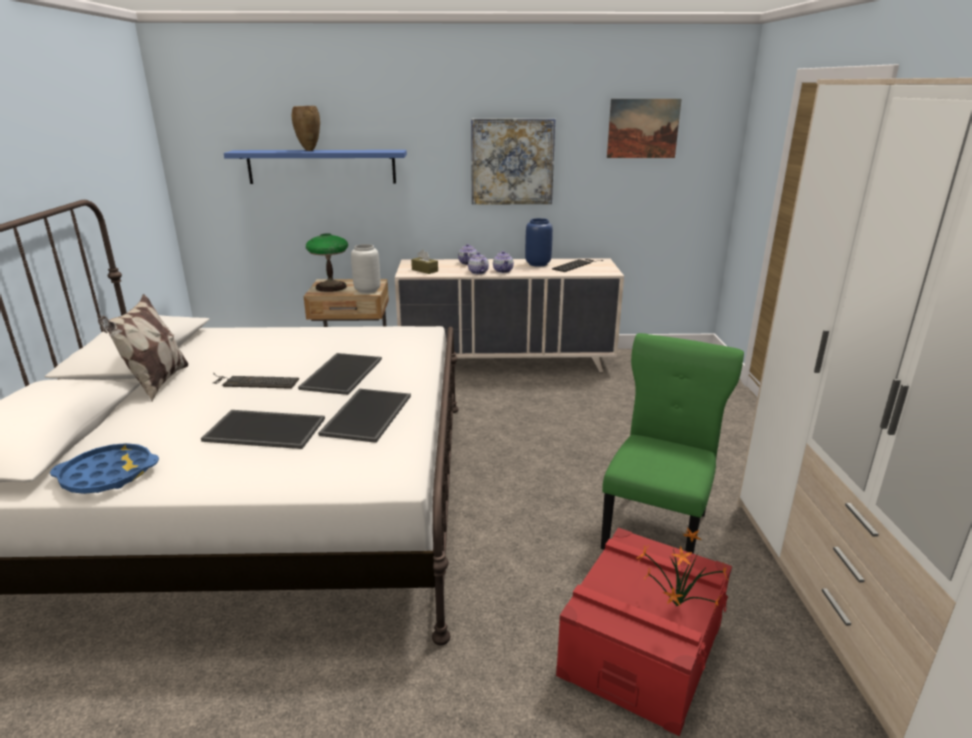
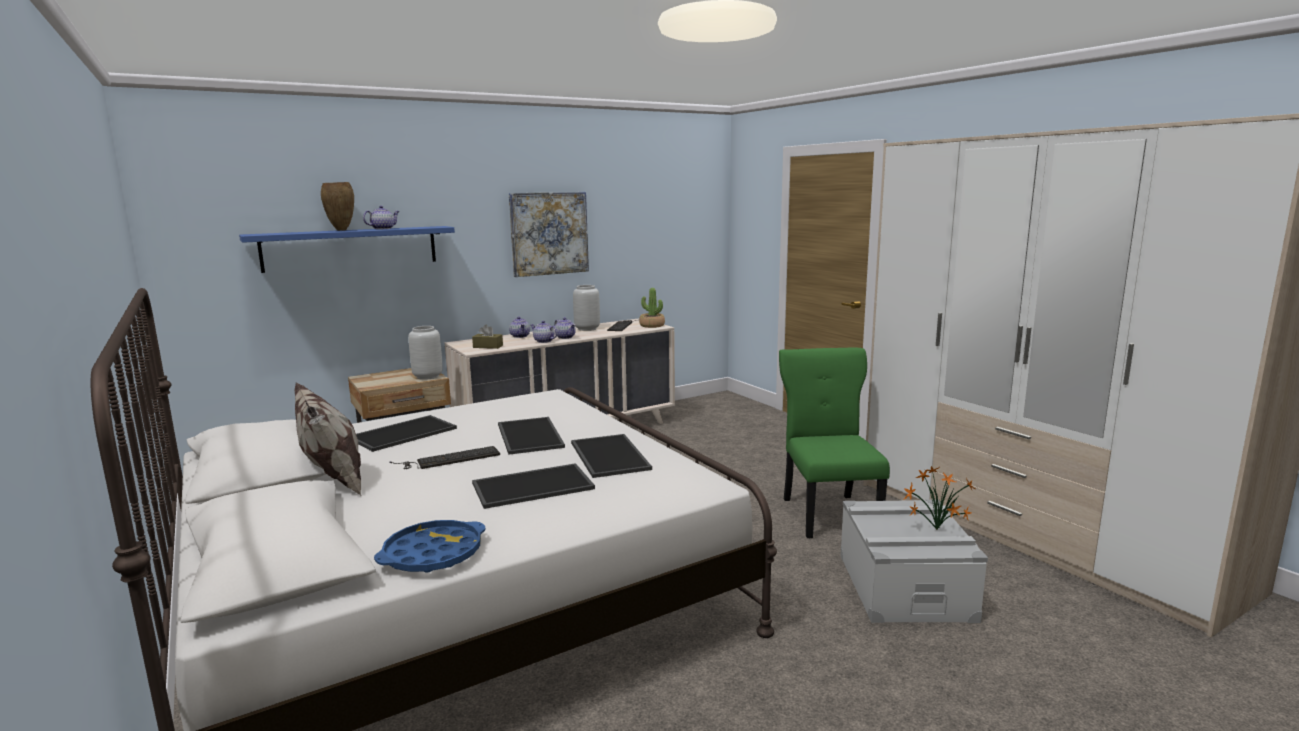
camera: 30 degrees left, 10 degrees down
table lamp [306,233,348,292] -> none
blue vase [525,218,553,267] -> grey vase [573,285,600,331]
red storage box [556,528,732,736] -> grey storage box [840,499,988,623]
picture [607,99,682,158] -> none
none -> tray [356,415,457,452]
none -> teapot [363,206,400,229]
none -> potted plant [639,288,665,328]

